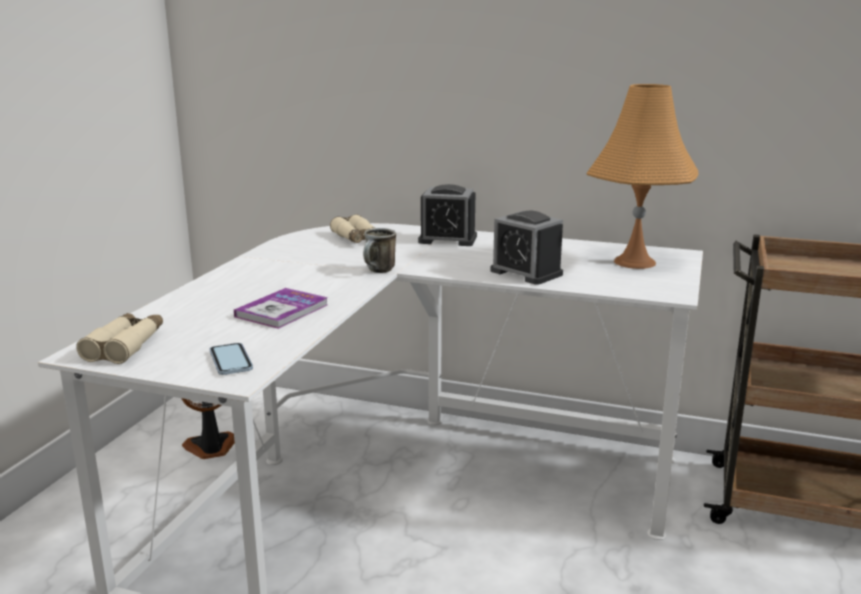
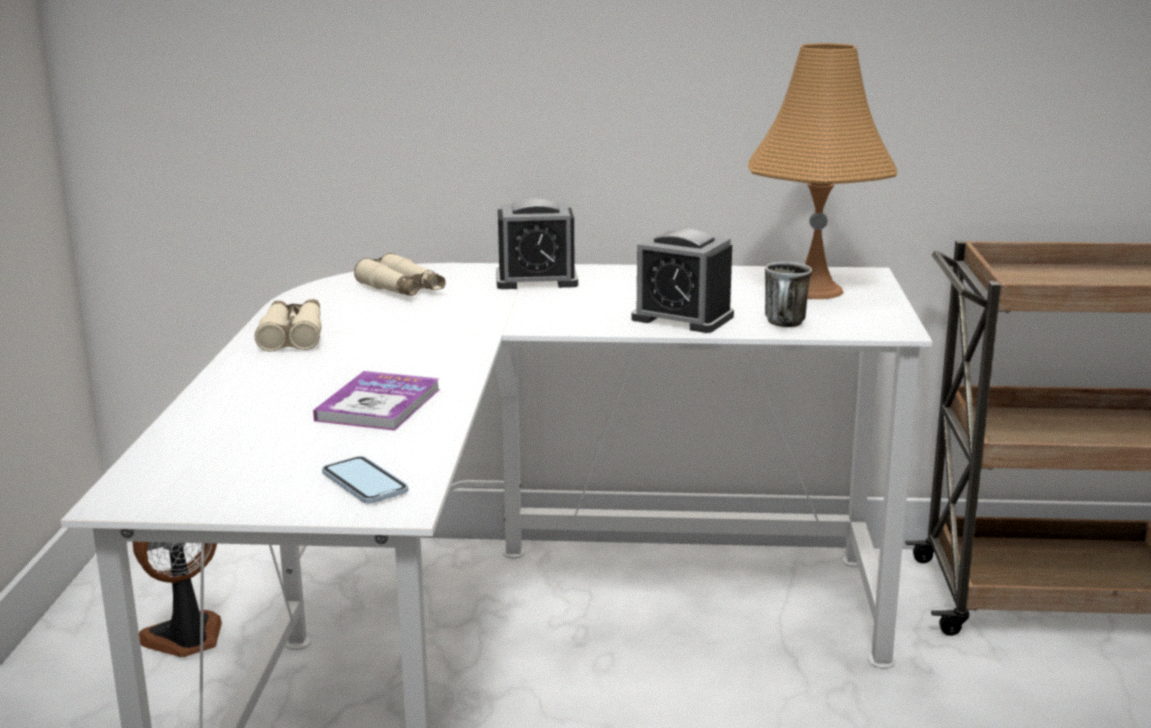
camera: 15 degrees left, 0 degrees up
beige binoculars [76,313,163,364] -> beige binoculars moved to [255,299,322,352]
mug [363,228,396,273] -> mug moved to [765,262,812,327]

